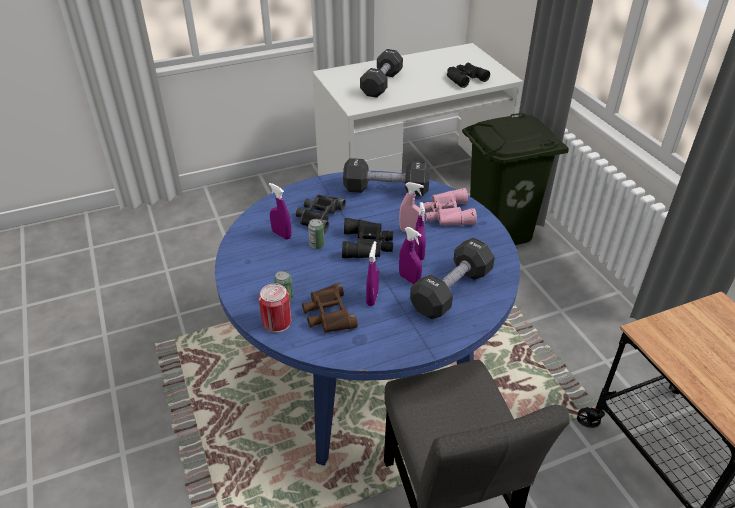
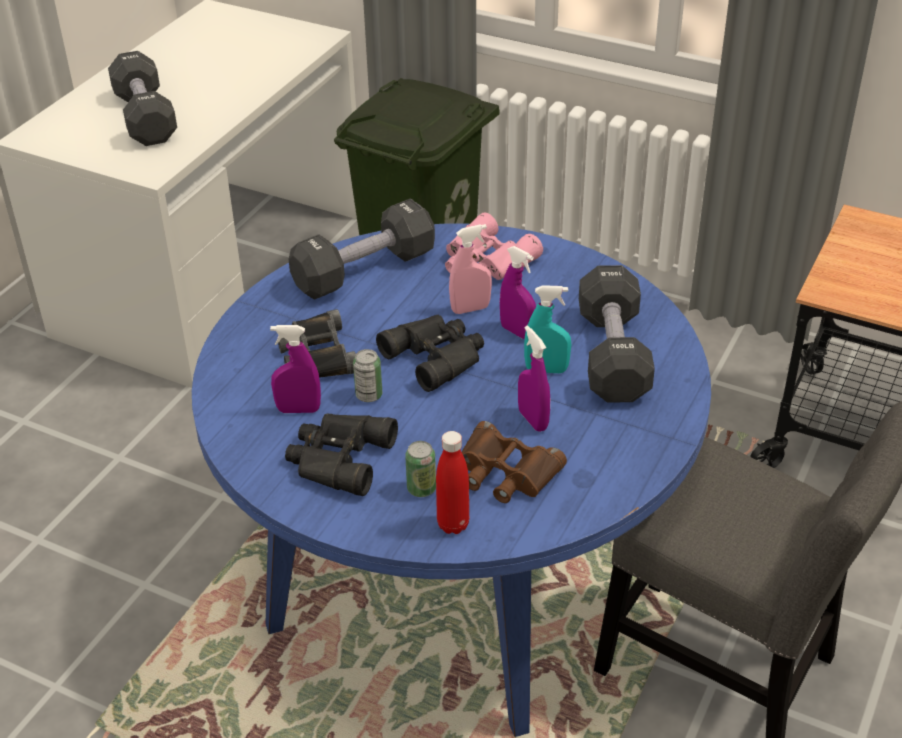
camera: 40 degrees left, 0 degrees up
can [258,283,291,333] -> red bottle [436,431,469,534]
purple spray bottle [399,227,422,284] -> turquoise spray bottle [524,285,571,373]
black binoculars [447,63,490,88] -> black binoculars moved to [285,413,398,496]

